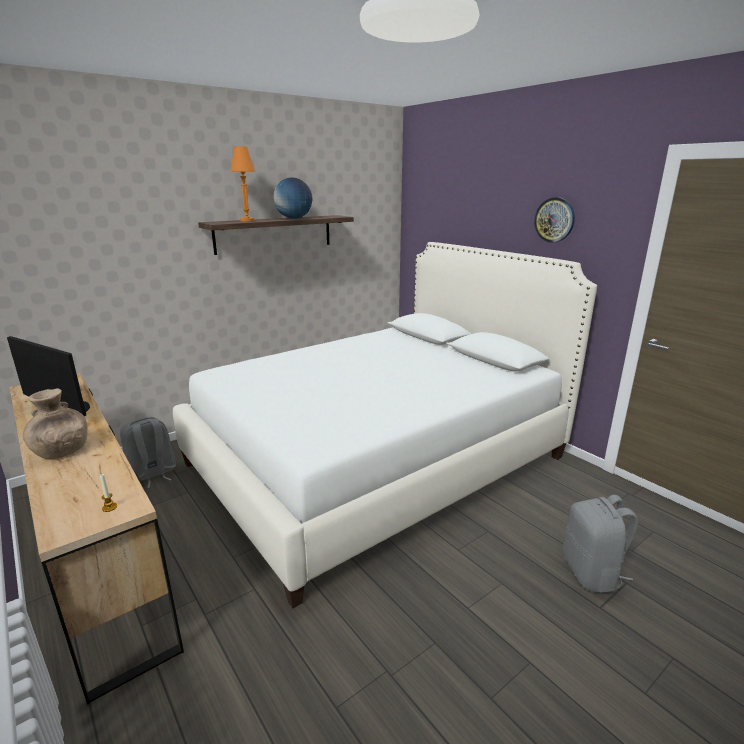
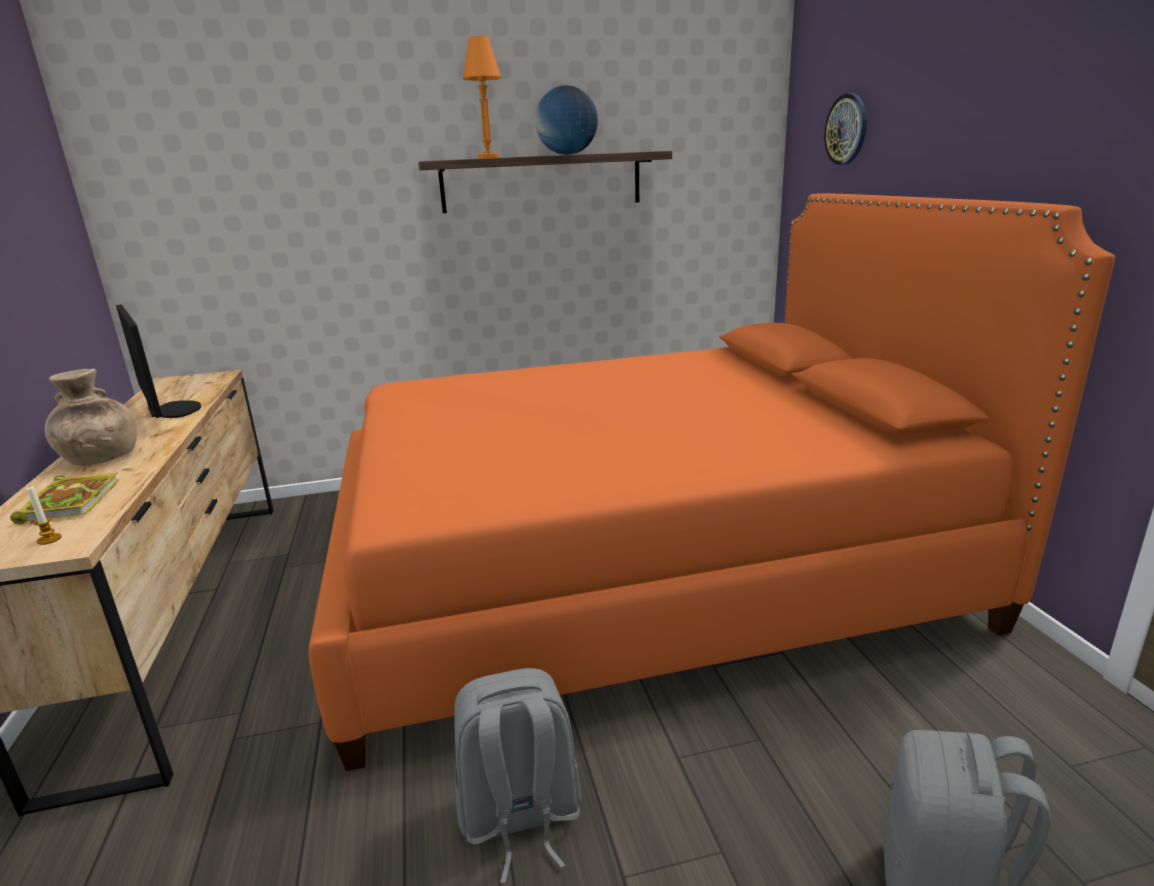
camera: 25 degrees right, 0 degrees up
grey backpack [120,417,176,488] -> grey backpack moved to [454,668,581,883]
white bed [173,242,597,608] -> orange bed [308,193,1115,771]
wall clock [534,197,575,243] -> wall clock moved to [824,93,867,165]
none -> book [10,473,120,525]

